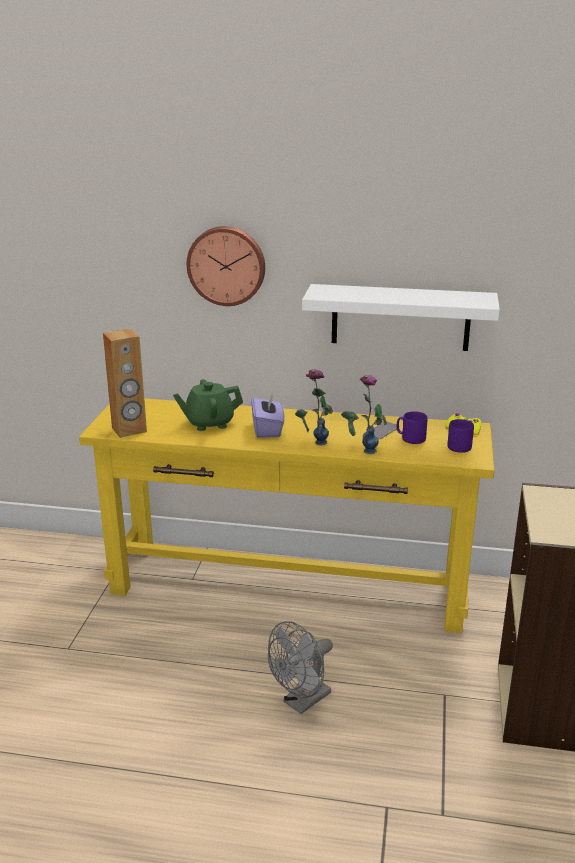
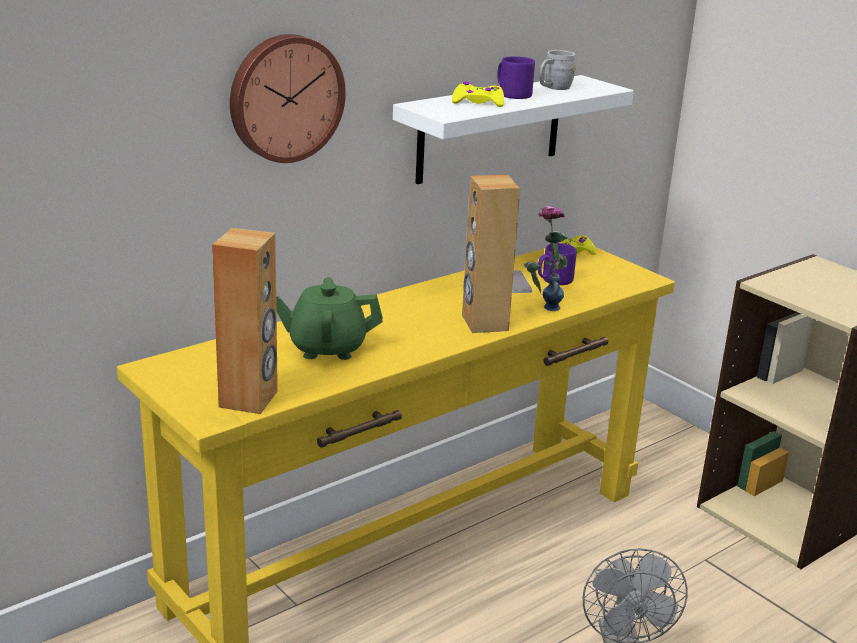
camera: 50 degrees left, 0 degrees up
green teapot [173,379,243,431] -> green teapot turned 60 degrees clockwise [276,277,383,360]
purple tissue box [251,392,285,438] -> none
vase [295,369,333,446] -> brown speaker [462,175,520,333]
purple mug [447,419,474,453] -> purple mug moved to [497,56,535,99]
none -> yellow game controller [452,82,504,107]
none -> grey mug [539,50,576,90]

